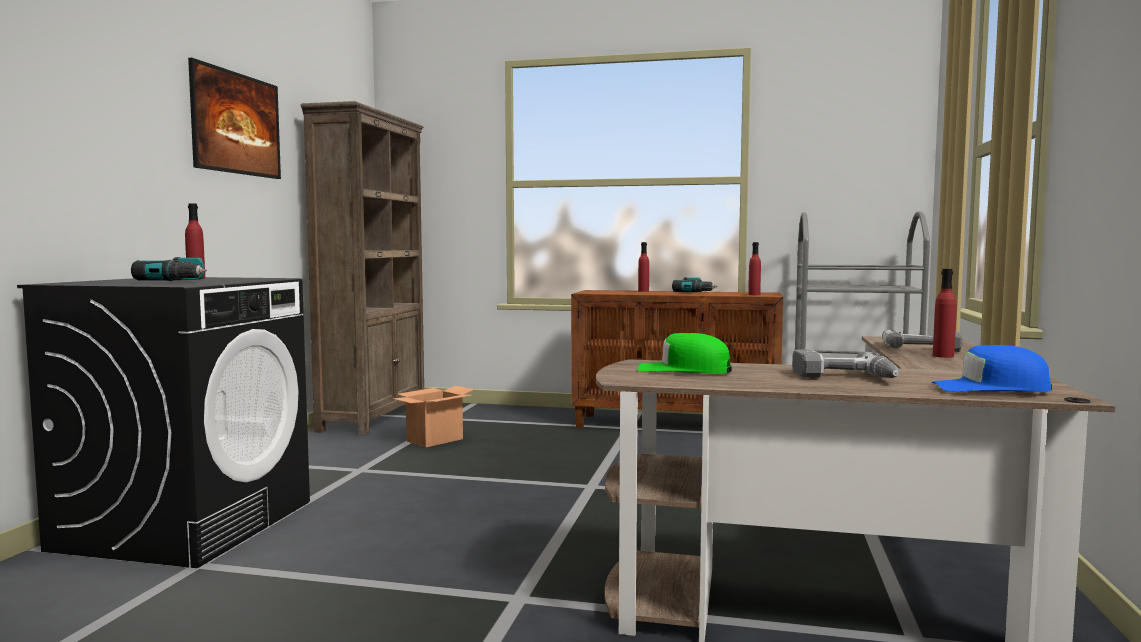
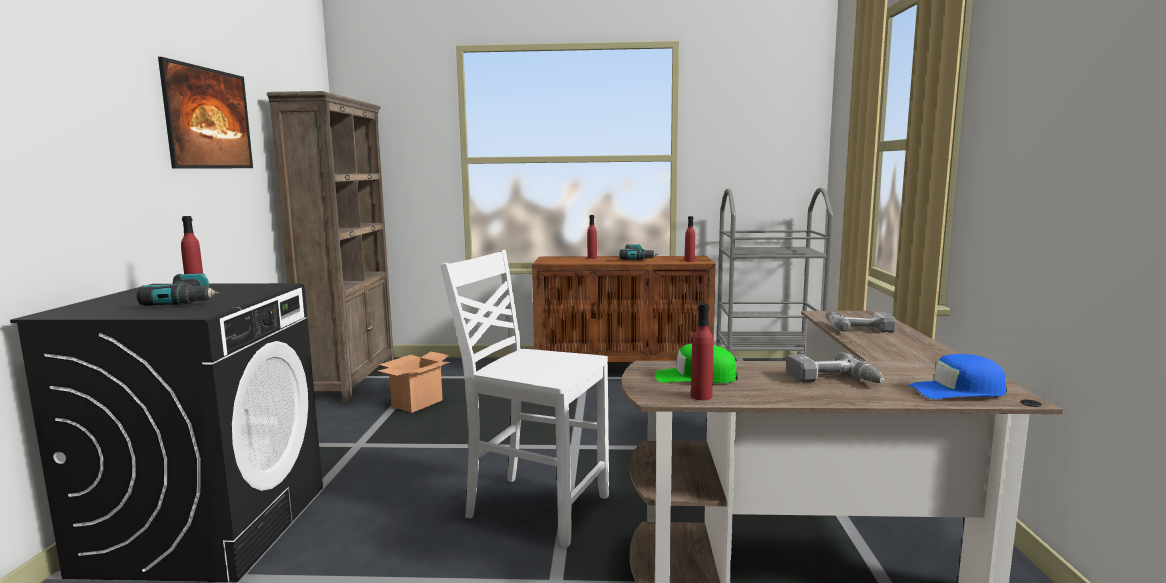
camera: 10 degrees left, 5 degrees up
red bottle [933,269,956,358] -> red bottle moved to [691,303,714,400]
none -> white chair [441,250,609,547]

